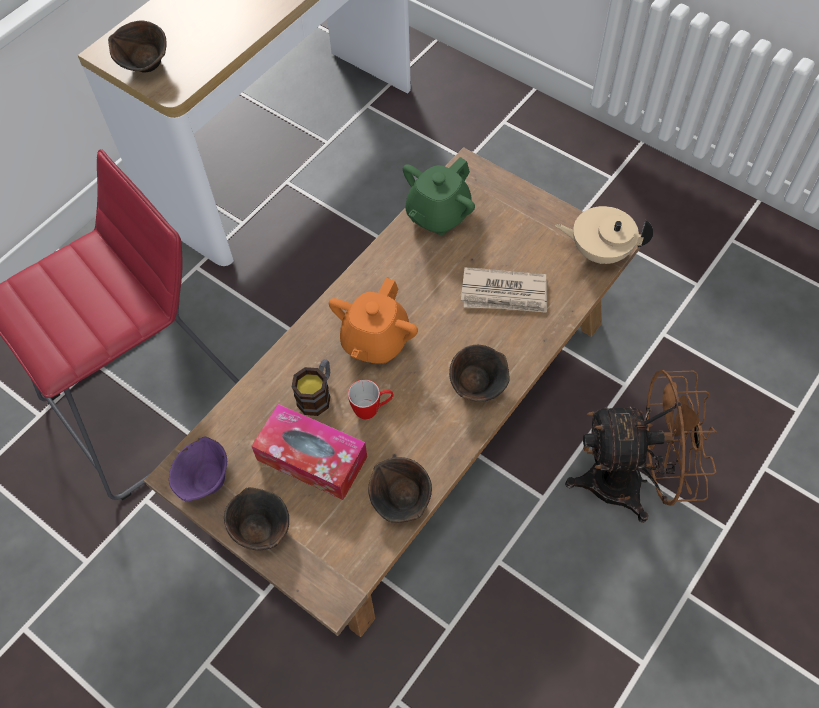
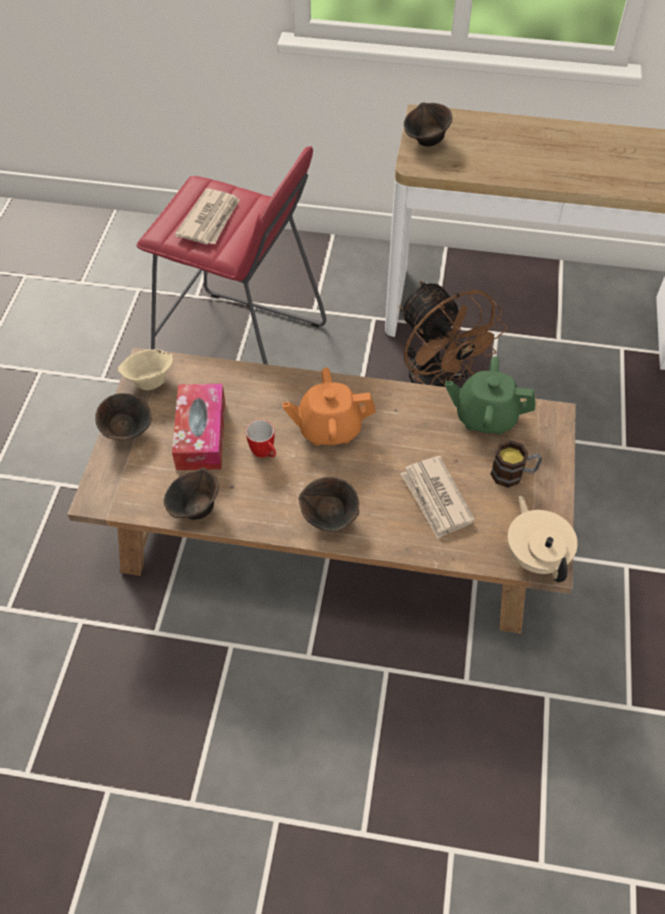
camera: 60 degrees right, 5 degrees down
purple bowl [169,437,227,502] -> beige bowl [118,349,173,390]
mug [292,359,331,416] -> mug moved to [490,440,542,488]
brown fan [565,370,717,523] -> brown fan moved to [399,281,507,387]
none -> newspaper [175,188,240,244]

